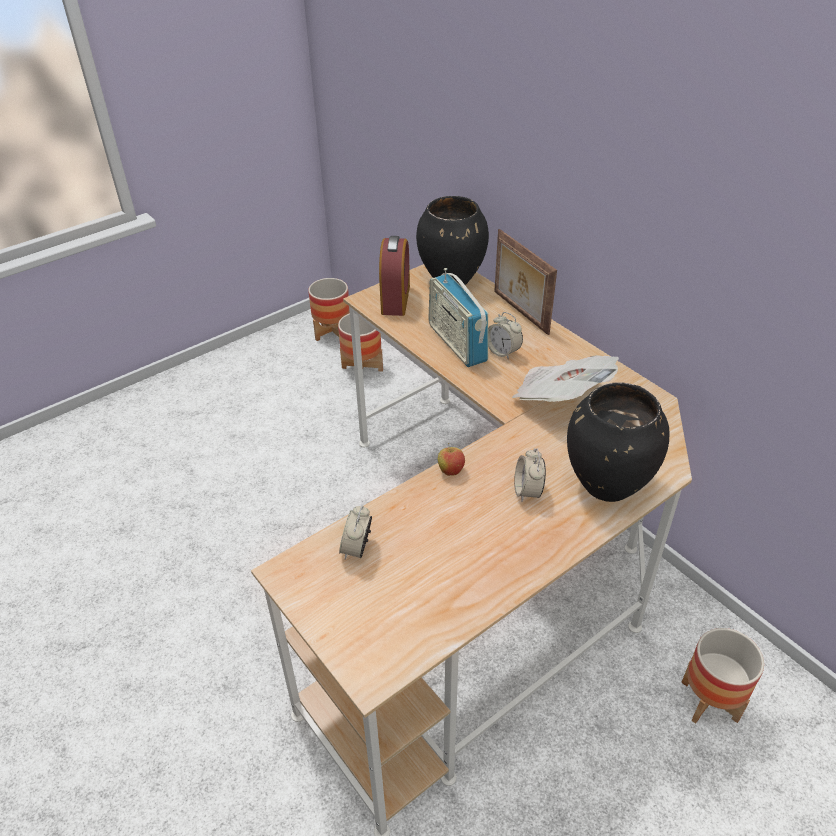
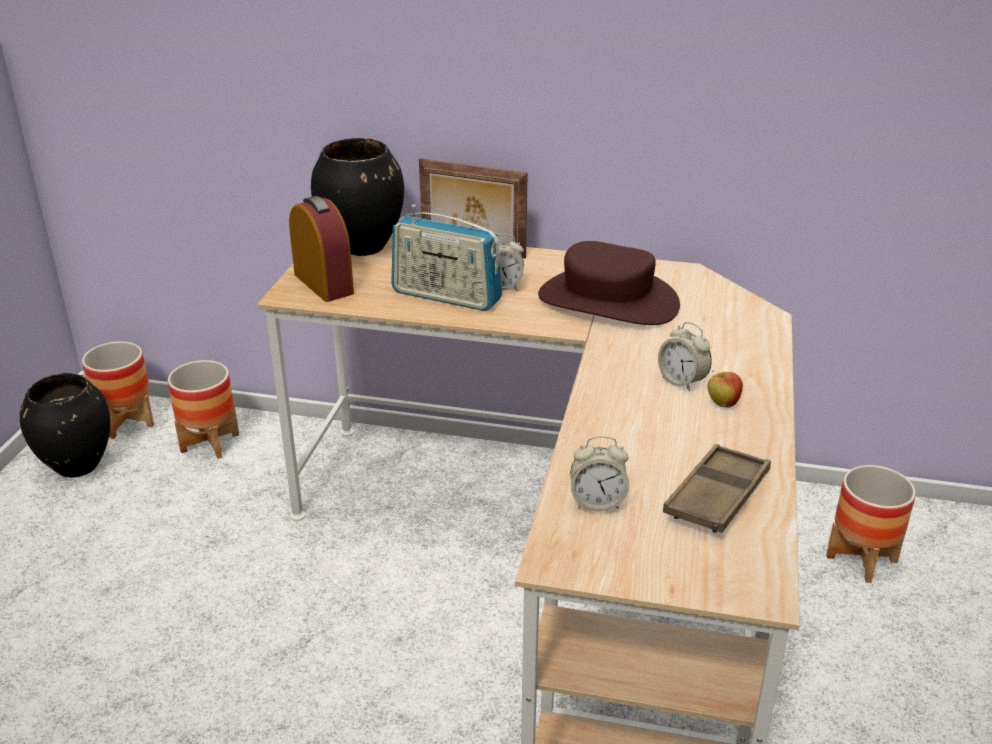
camera: 40 degrees left, 10 degrees down
alarm clock [339,505,372,560] -> alarm clock turned 60 degrees counterclockwise [570,436,629,512]
apple [438,443,465,476] -> apple moved to [708,370,743,408]
newspaper [512,355,619,402] -> brown hat [538,241,680,325]
black vase [567,382,669,502] -> black vase moved to [20,373,110,478]
none -> brown tray [663,444,771,533]

